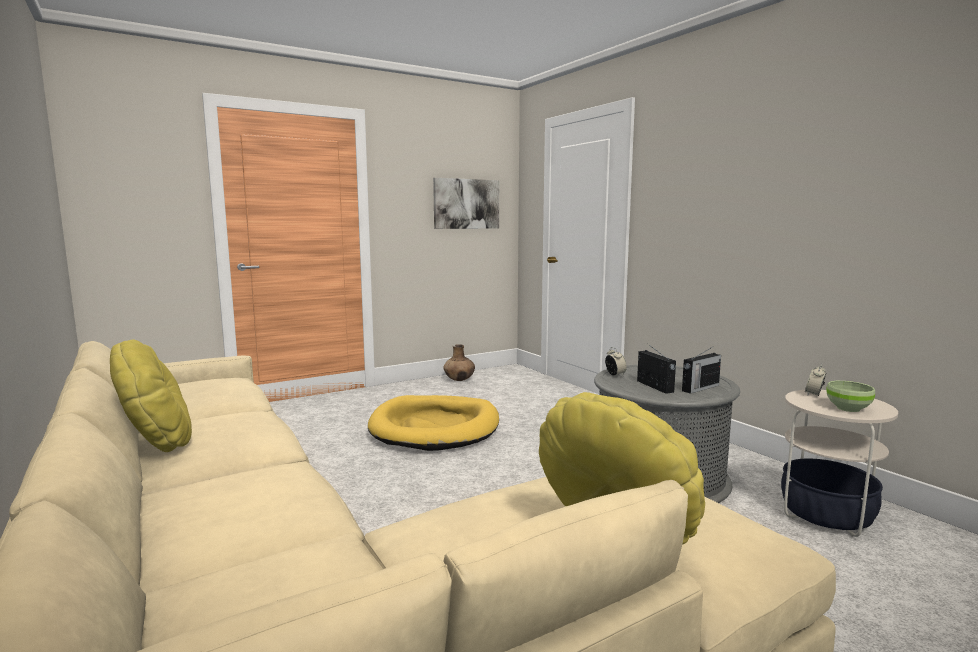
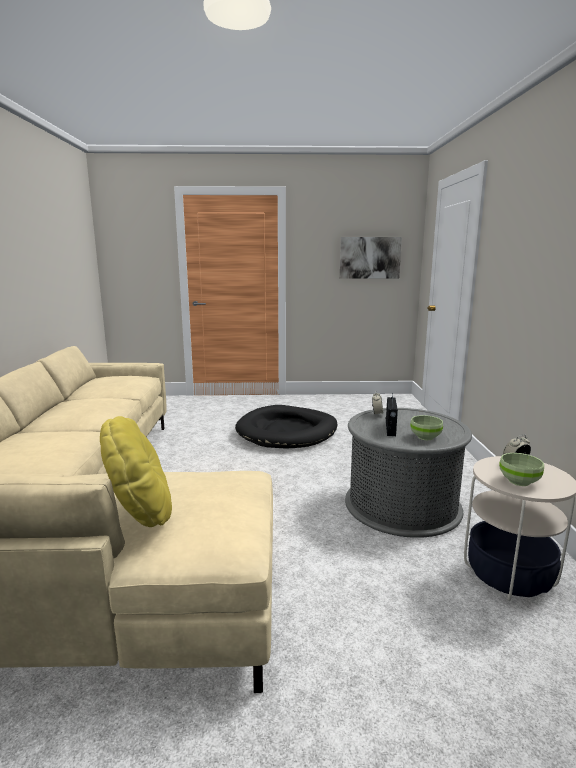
camera: 30 degrees right, 5 degrees up
yellow pillow [110,340,192,452] -> none
yellow dog bed [368,395,499,451] -> black dog bed [235,405,337,448]
brown vase [443,344,475,381] -> none
radio [682,346,721,394] -> green bowl [410,415,443,440]

